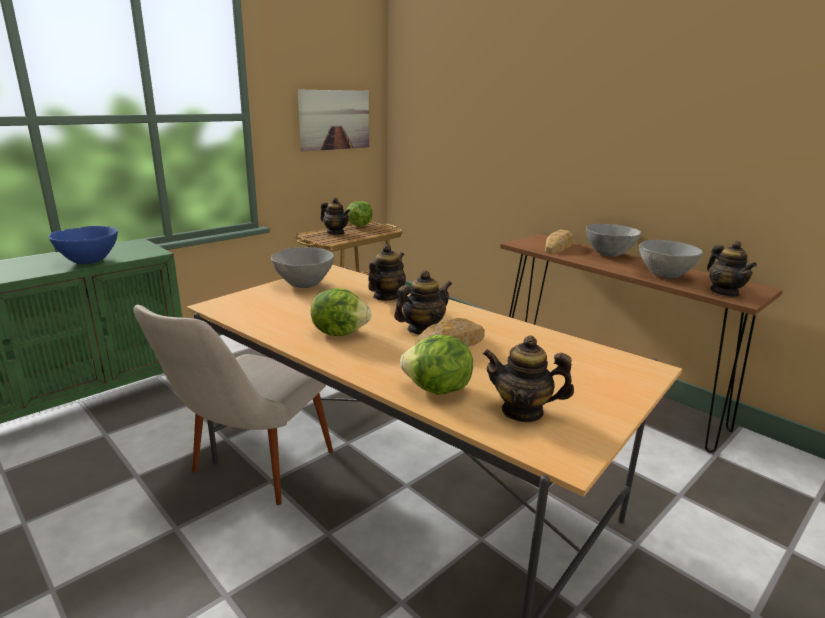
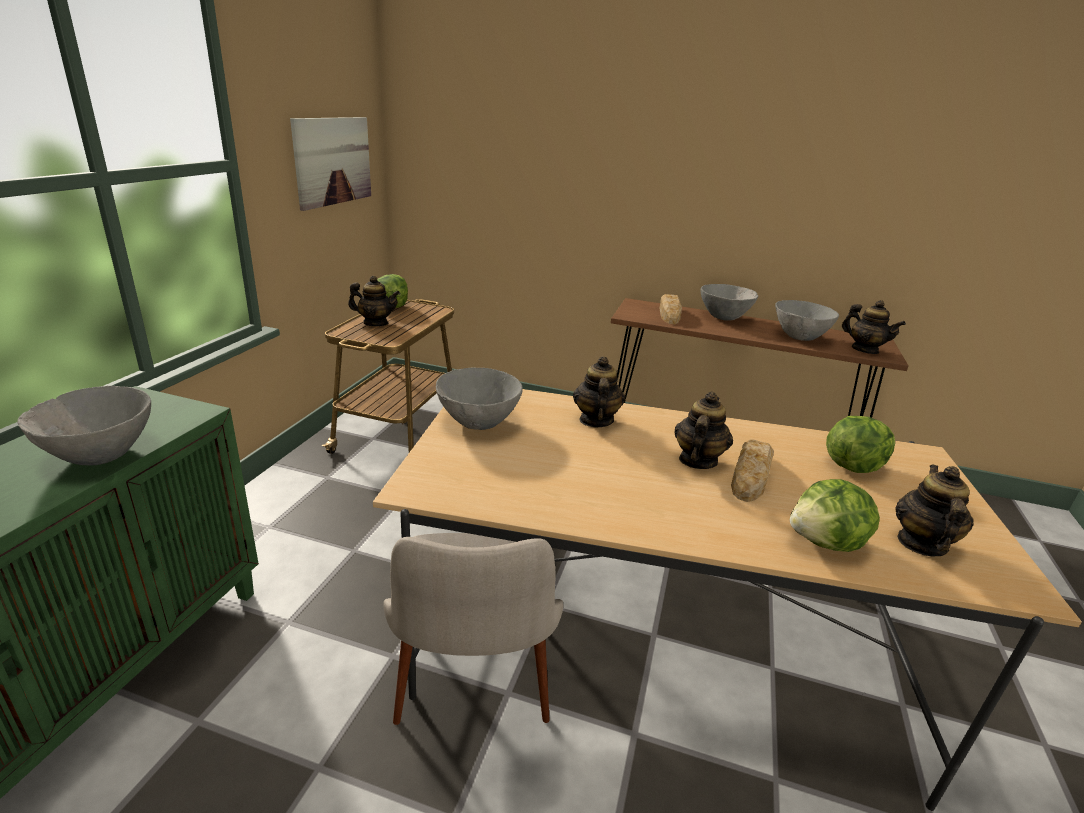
camera: 30 degrees left, 5 degrees up
blue bowl [49,226,118,264] -> grey bowl [17,386,151,465]
lettuce [311,288,371,336] -> lettuce moved to [826,416,895,473]
teapot [483,336,574,422] -> teapot turned 120 degrees clockwise [895,464,974,556]

